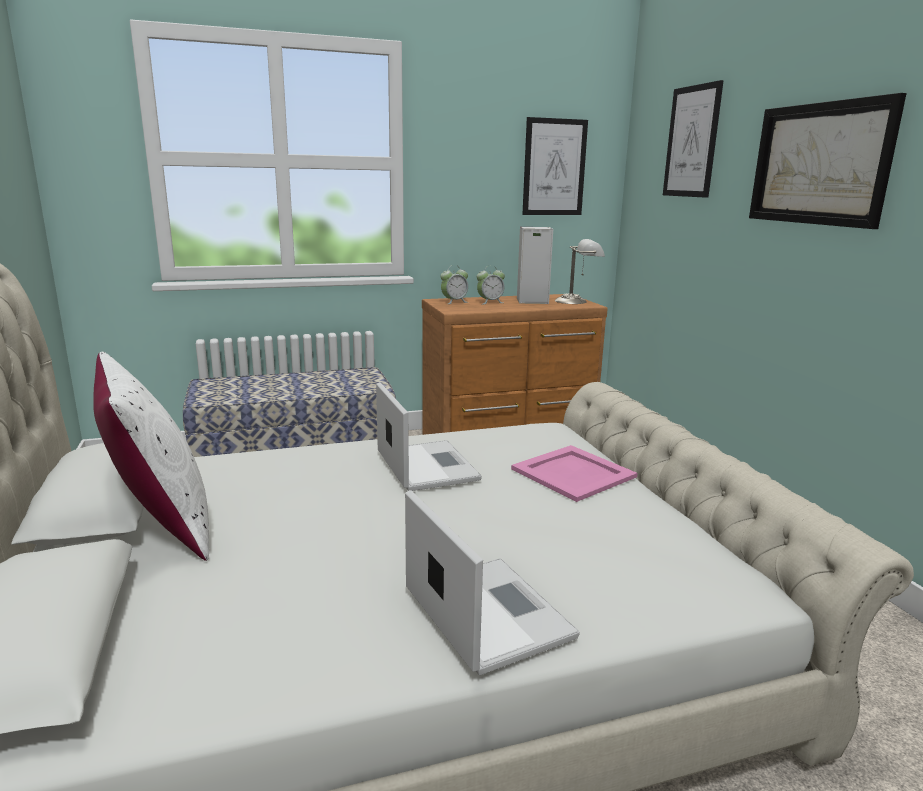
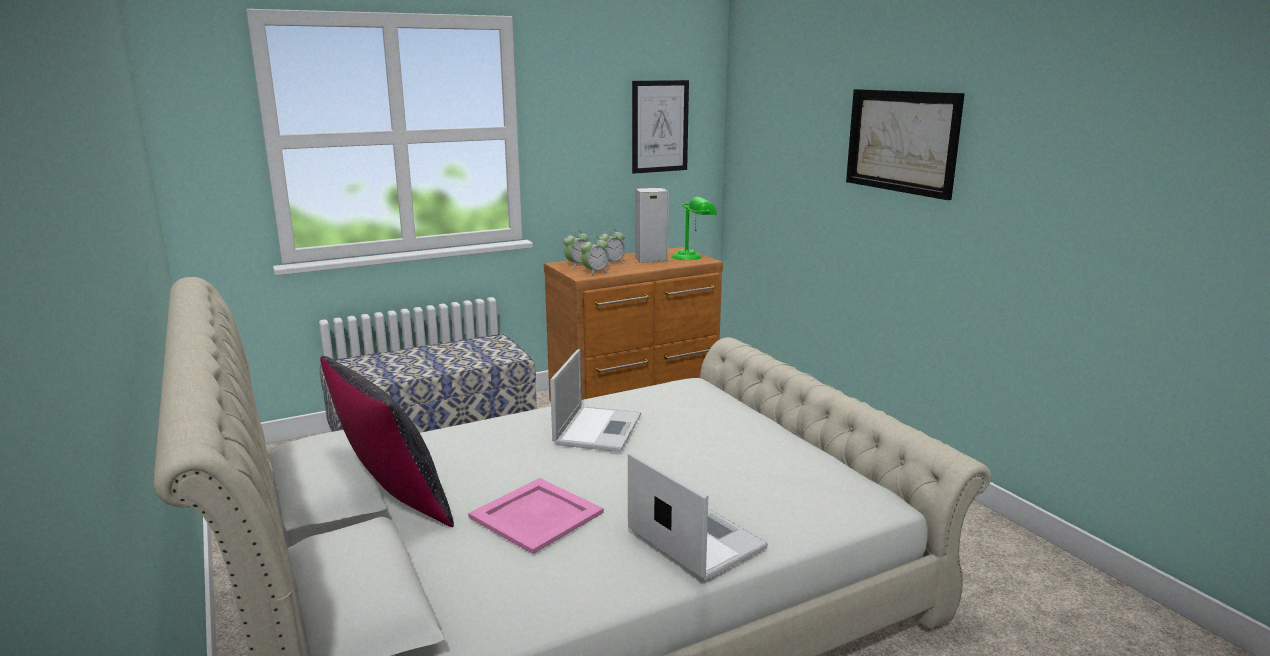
camera: 10 degrees left, 0 degrees up
white pillow [93,352,209,561] -> black pillow [320,356,454,527]
laptop [376,382,482,491] -> laptop turned 45 degrees clockwise [550,349,641,452]
pink tray [511,445,638,502] -> pink tray moved to [468,478,604,554]
white table lamp [555,239,605,304] -> green table lamp [671,197,717,260]
picture [663,80,724,198] -> none
none -> alarm clock [581,236,609,276]

